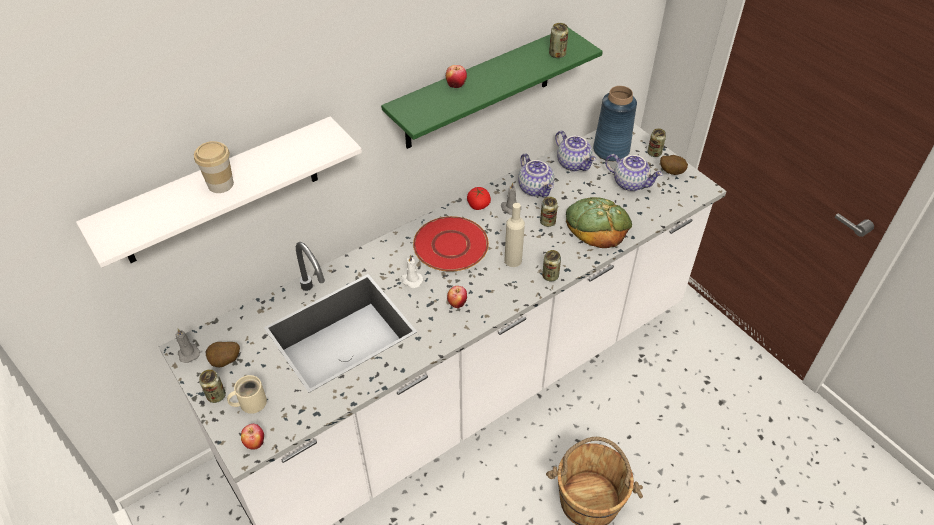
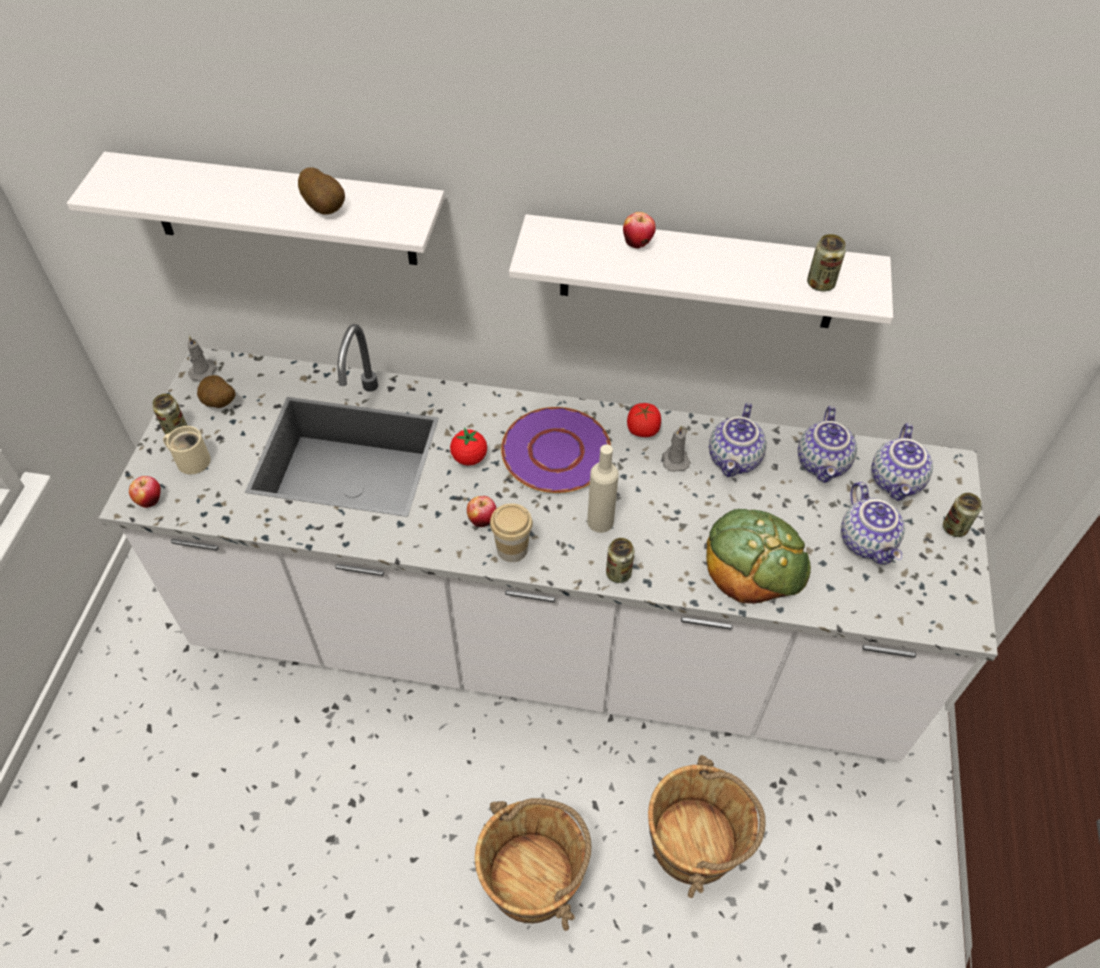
camera: 45 degrees right, 5 degrees up
cup [194,141,234,193] -> cup moved to [490,503,533,562]
green shelf [381,28,603,149] -> white shelf [509,214,893,328]
white candle [401,255,423,288] -> tomato [450,427,487,466]
red plate [413,216,489,272] -> purple plate [501,407,611,493]
can [540,197,558,227] -> none
blue vase [593,86,637,161] -> teapot [872,423,933,501]
potato [660,155,688,175] -> potato moved to [298,168,345,215]
none -> brown bucket [648,755,766,898]

